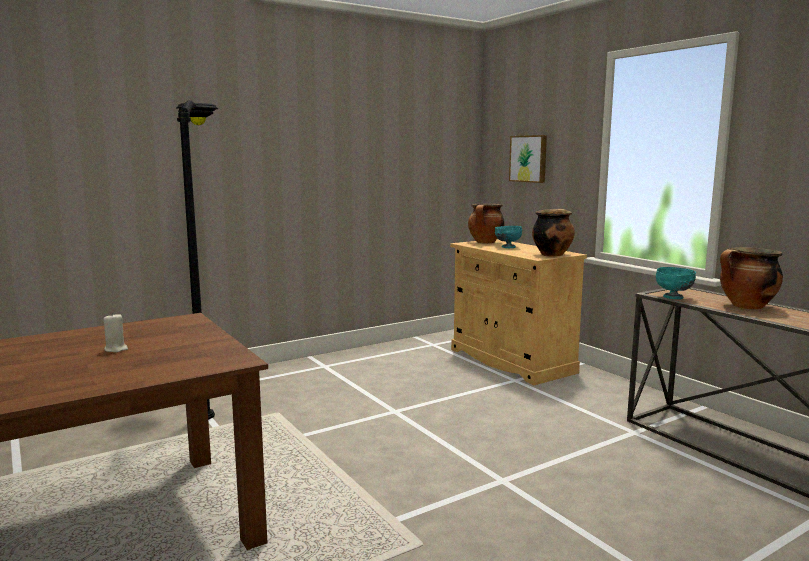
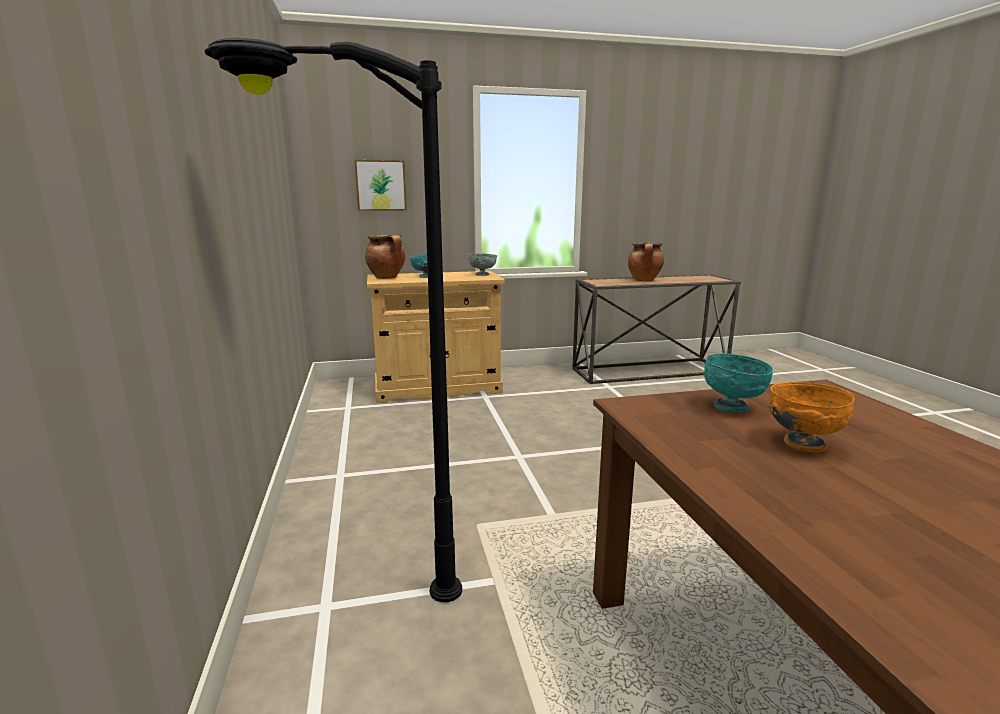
camera: 70 degrees left, 5 degrees up
beige candle [103,313,128,352] -> orange bowl [769,382,855,452]
cooking pot [532,209,575,257] -> grey bowl [469,253,497,276]
turquoise bowl [656,267,696,299] -> turquoise bowl moved to [704,353,774,412]

